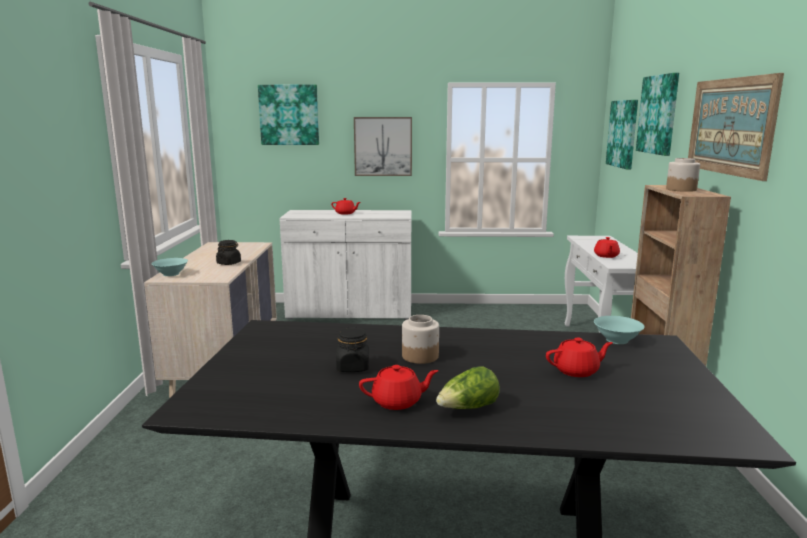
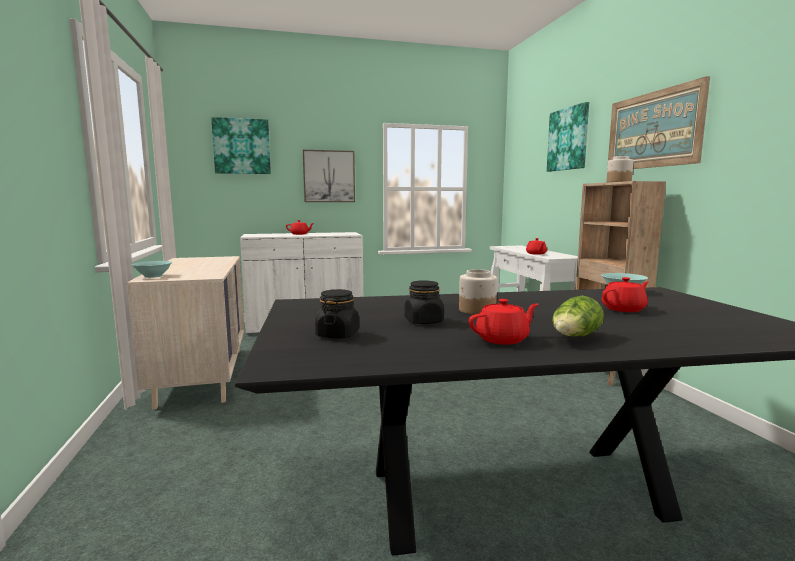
camera: 15 degrees left, 5 degrees down
black jar [216,240,241,265] -> black jar moved to [315,289,359,338]
picture [606,100,638,170] -> none

